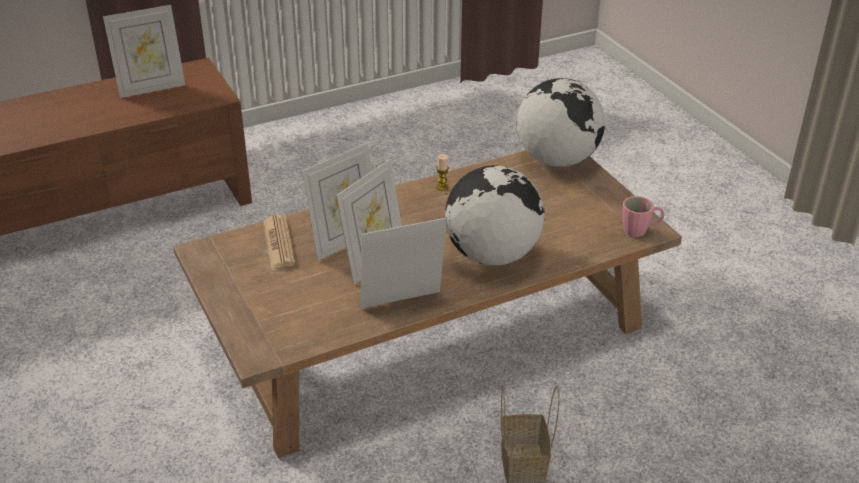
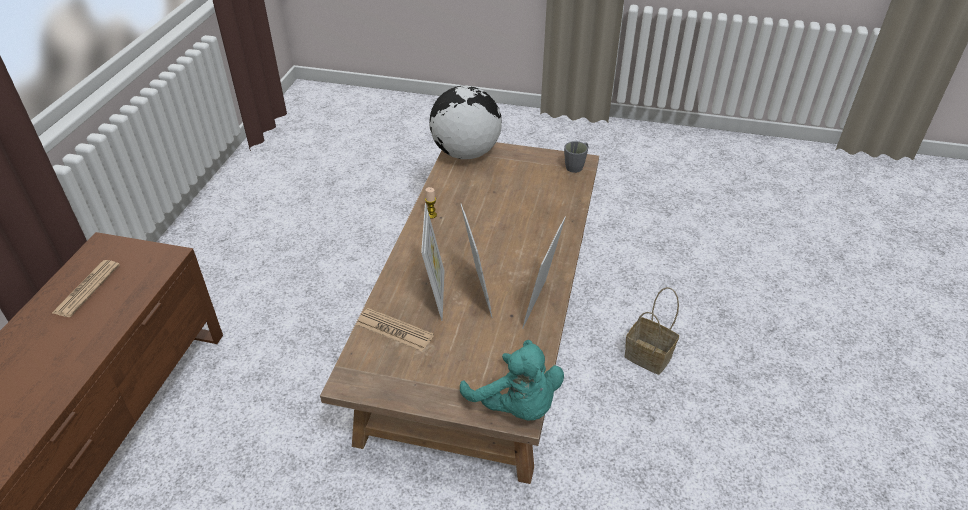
camera: 50 degrees left, 5 degrees up
picture frame [103,5,185,98] -> newspaper [52,260,120,317]
globe [445,165,545,265] -> none
pink mug [623,196,664,237] -> grey mug [564,141,588,173]
none -> turquoise plush toy [460,340,564,421]

